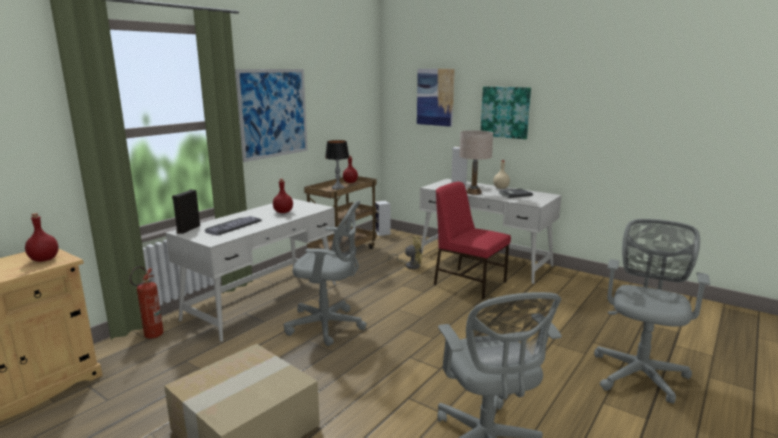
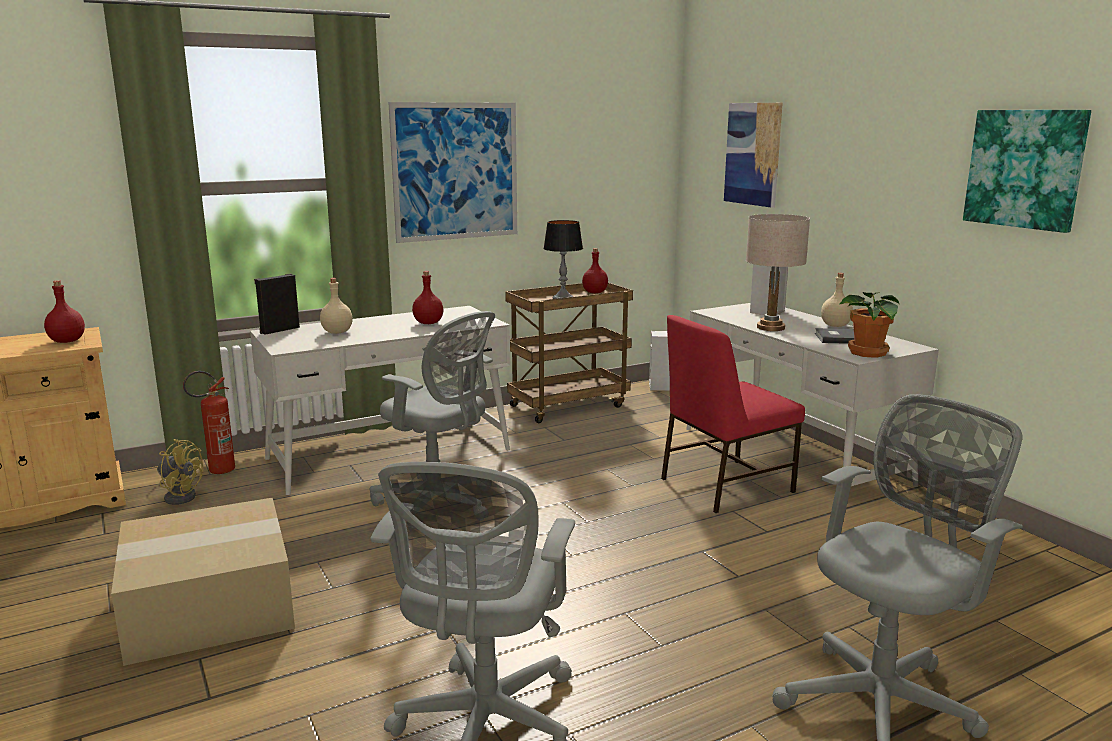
camera: 25 degrees right, 0 degrees up
keyboard [205,216,262,235] -> beige bottle [320,278,353,334]
yellow fan [388,237,423,269] -> yellow fan moved to [157,439,203,505]
red chair [434,182,511,299] -> red chair turned 90 degrees counterclockwise [661,315,805,513]
picture [481,86,531,139] -> picture moved to [963,110,1091,233]
none -> potted plant [839,292,899,358]

